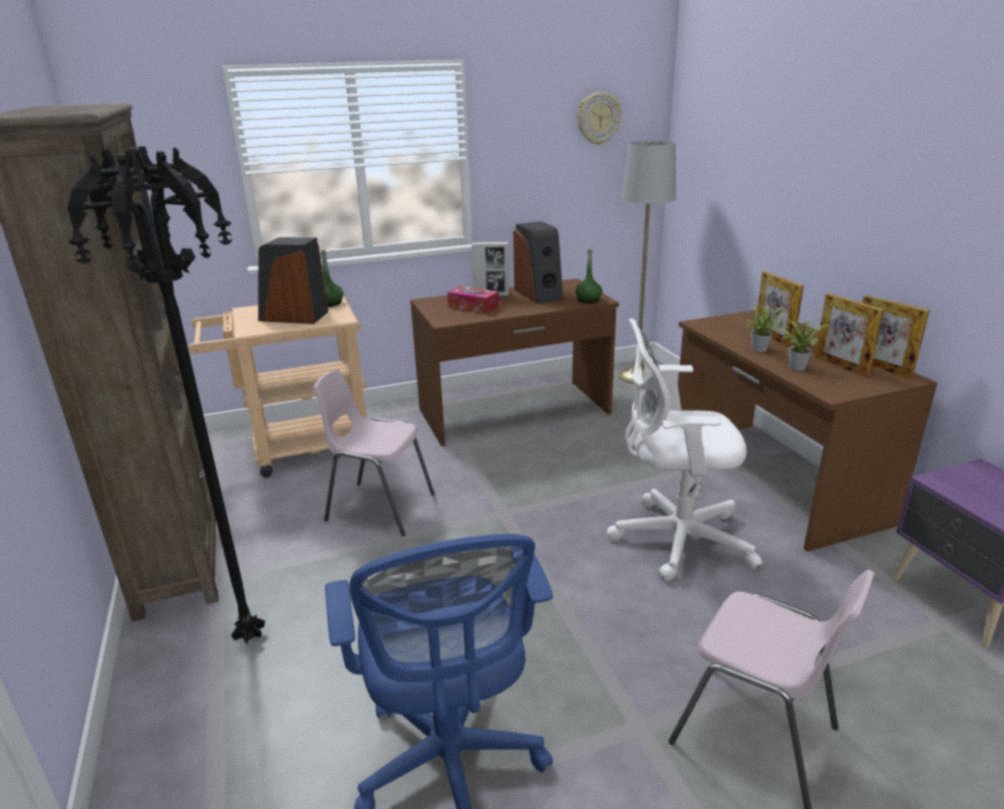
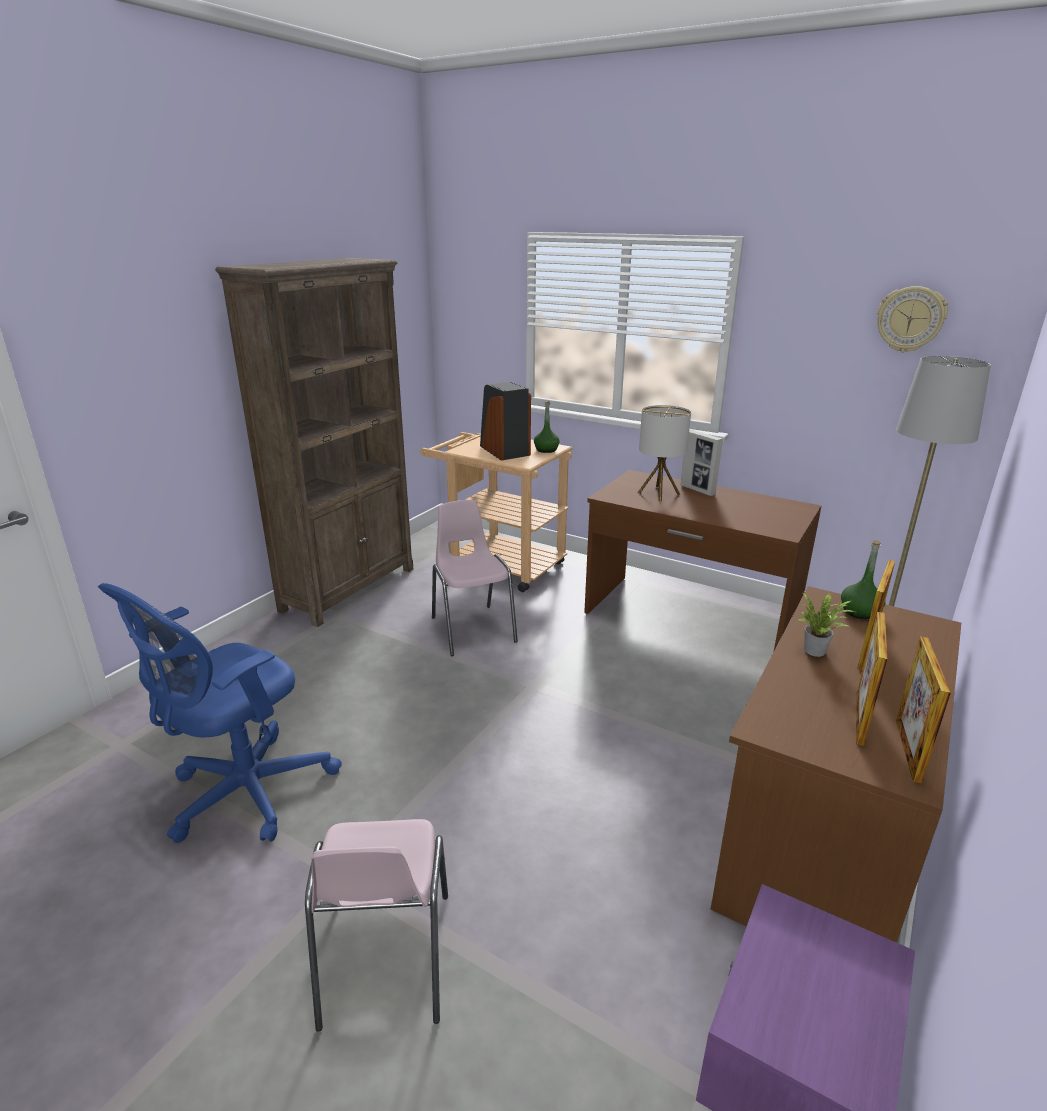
camera: 50 degrees right, 0 degrees up
black floor lamp [67,146,265,644] -> none
tissue box [447,286,499,313] -> table lamp [637,405,691,502]
speaker [513,221,563,304] -> none
green bottle [575,249,602,303] -> green bottle moved to [841,540,886,619]
white office chair [607,318,762,581] -> none
potted plant [780,319,829,370] -> none

